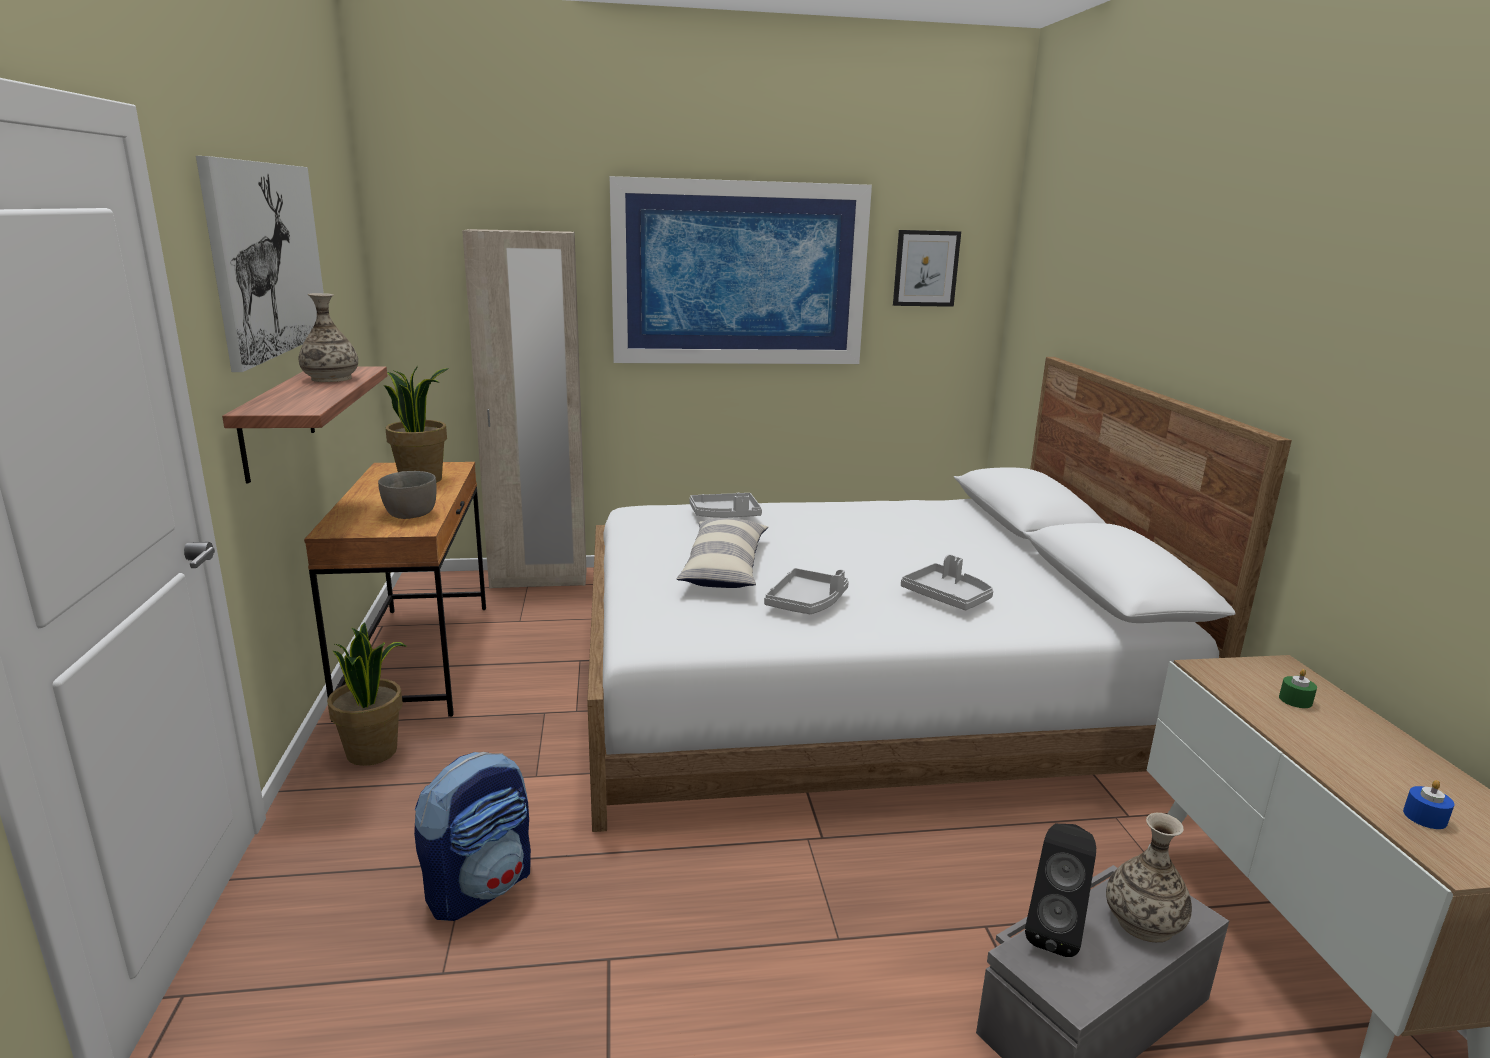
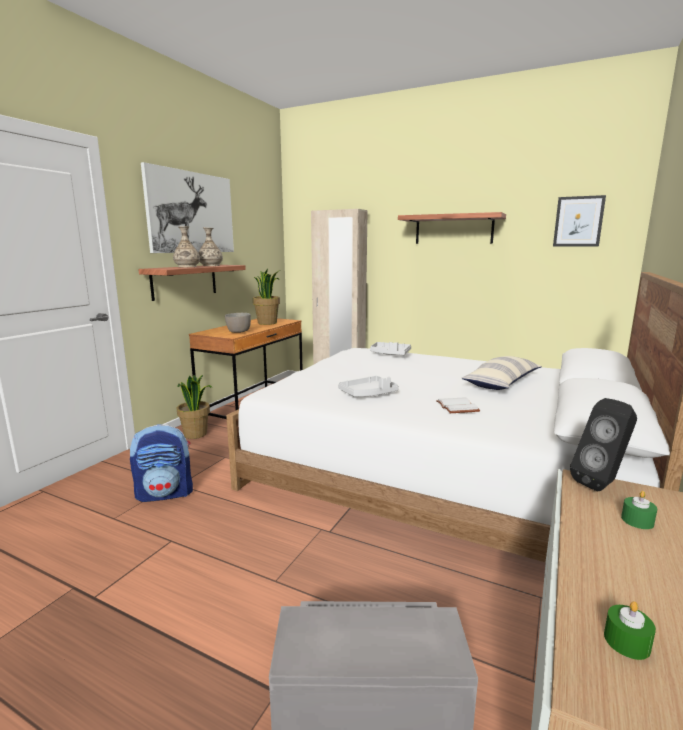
camera: 35 degrees right, 5 degrees down
picture [610,176,872,364] -> shelf [398,212,506,244]
pillow [677,518,768,588] -> pillow moved to [461,356,542,390]
grey tray [901,554,993,610] -> white book [436,397,480,413]
black speaker [1025,824,1096,957] -> black speaker moved to [570,398,637,491]
vase [1106,813,1192,942] -> vase moved to [173,226,200,267]
blue candle [1403,780,1454,829] -> green candle [604,601,656,660]

